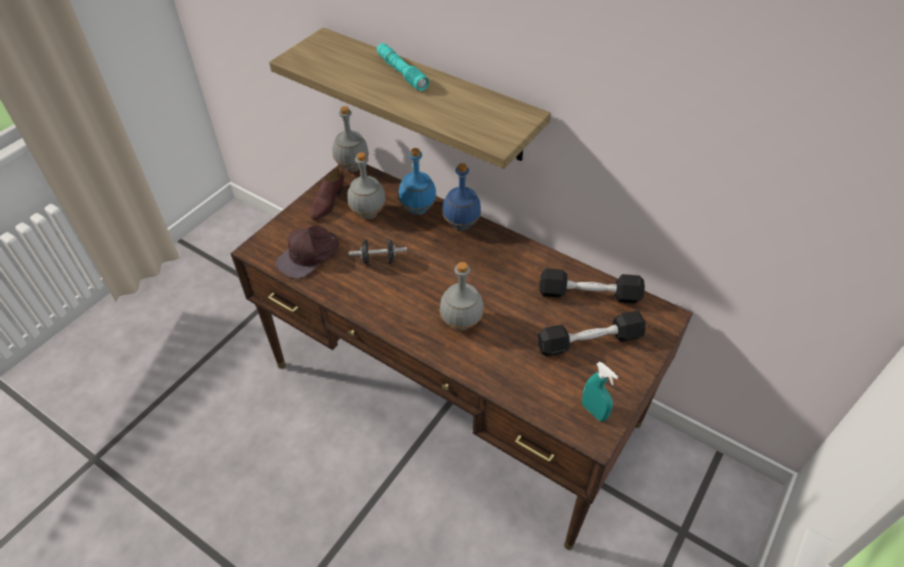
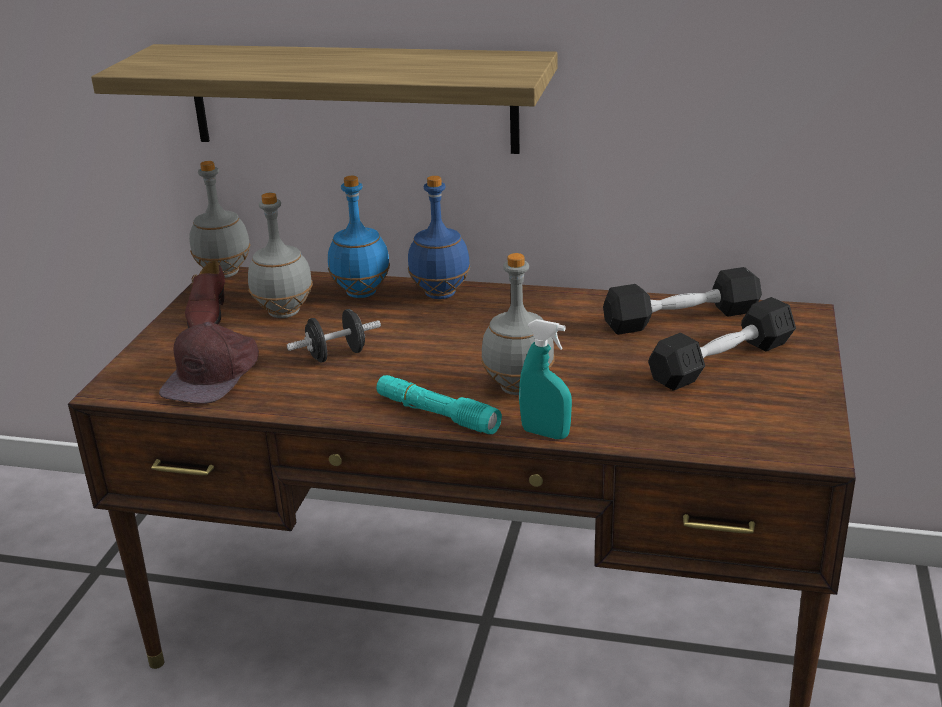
camera: 20 degrees left, 20 degrees down
turquoise flashlight [377,43,429,91] -> turquoise flashlight moved to [377,375,502,434]
turquoise spray bottle [582,362,618,421] -> turquoise spray bottle moved to [519,319,572,439]

